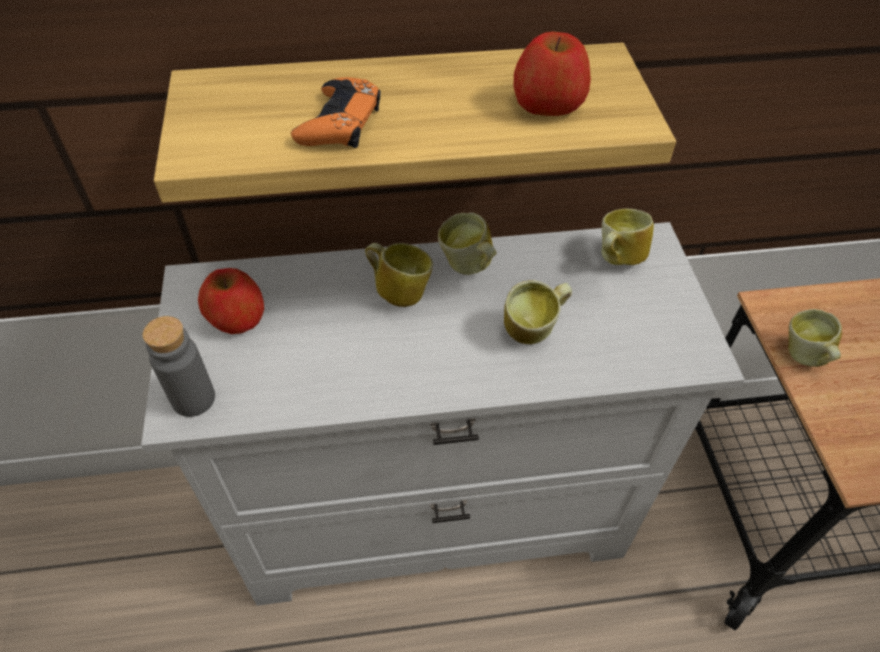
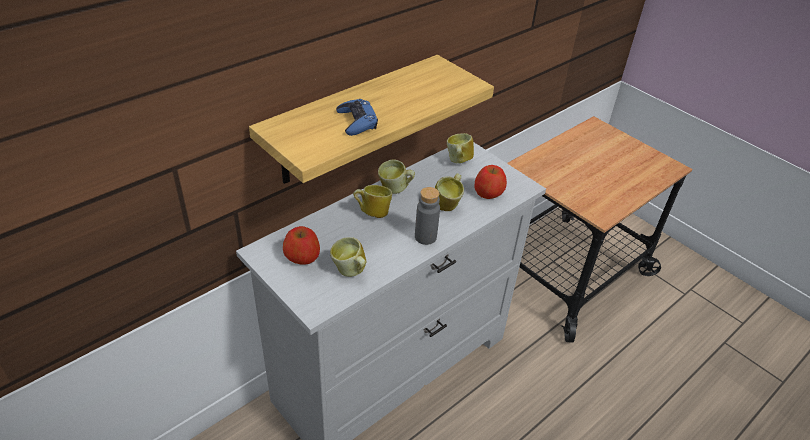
camera: 35 degrees left, 10 degrees down
grey bottle [143,316,215,417] -> grey bottle moved to [415,187,440,245]
orange game controller [291,77,380,148] -> blue game controller [336,99,378,136]
apple [514,32,591,116] -> apple moved to [475,165,507,199]
mug [788,309,842,367] -> mug moved to [330,237,366,277]

